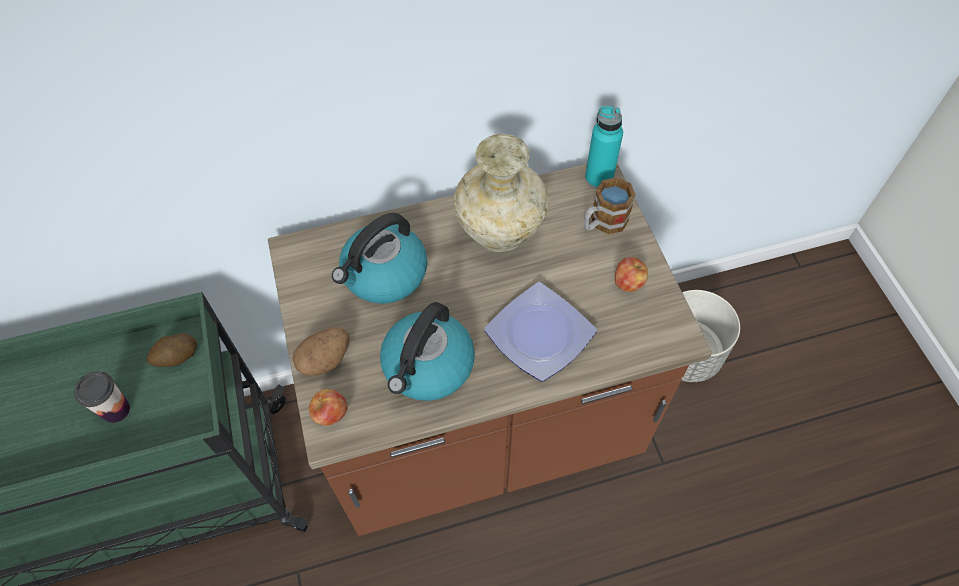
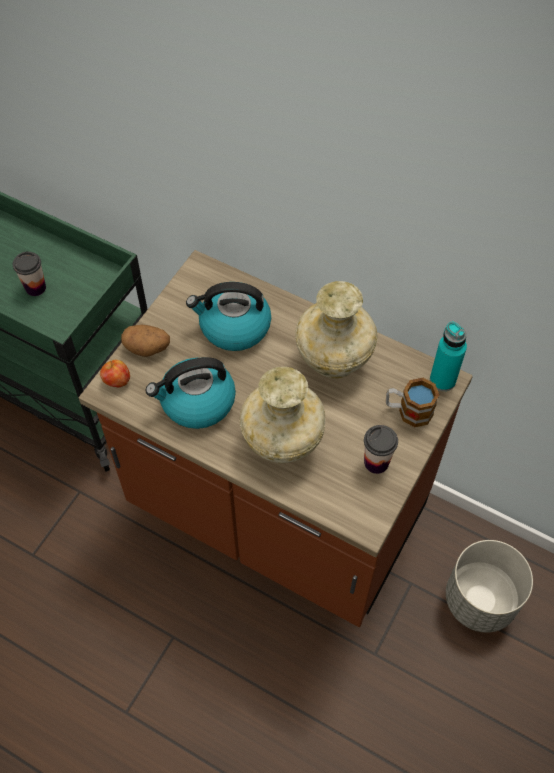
camera: 45 degrees right, 0 degrees up
potato [147,333,197,367] -> none
plate [484,282,597,382] -> beige vase [240,367,325,464]
apple [615,257,648,292] -> cup [364,425,398,474]

